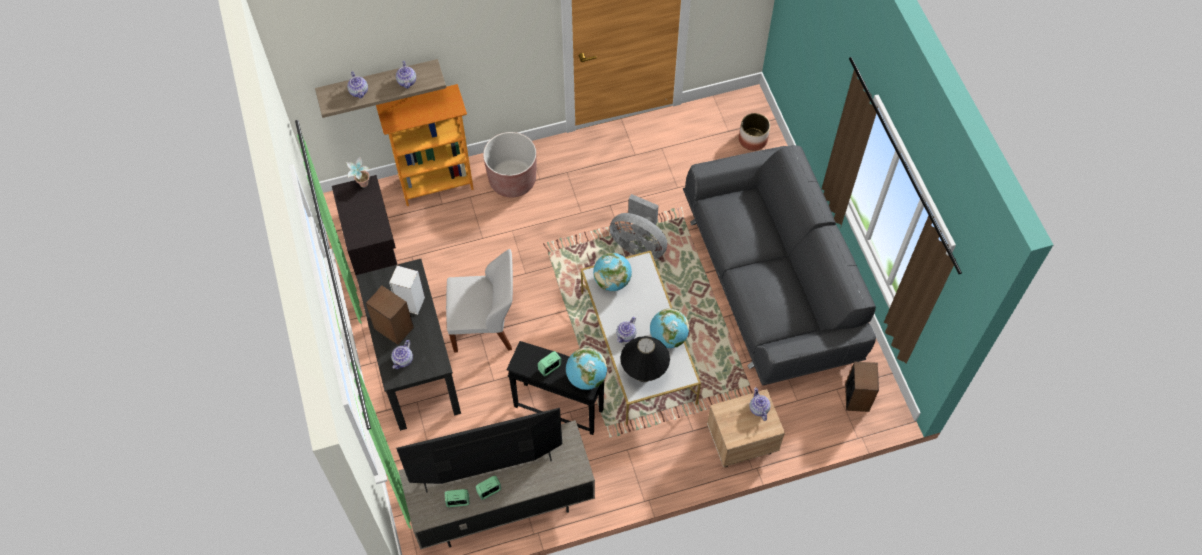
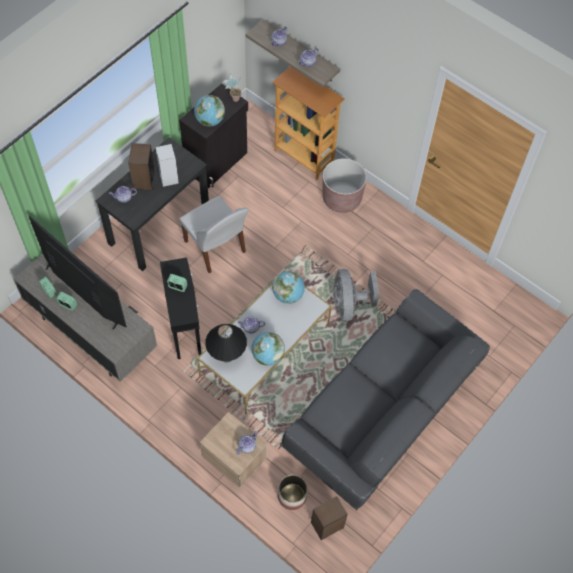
camera: 55 degrees right, 0 degrees up
globe [566,348,607,390] -> globe moved to [194,95,225,127]
planter [739,113,770,151] -> planter moved to [278,475,307,510]

